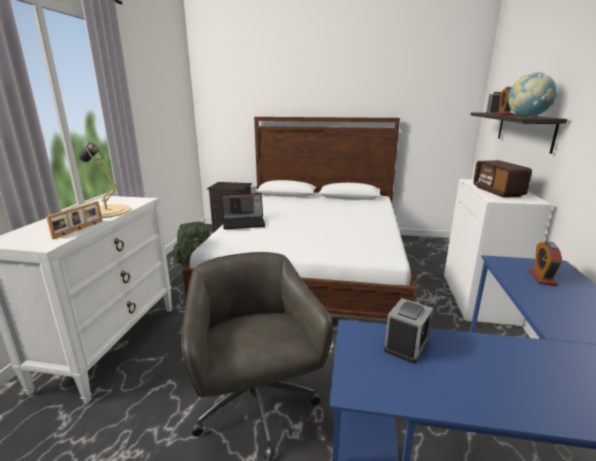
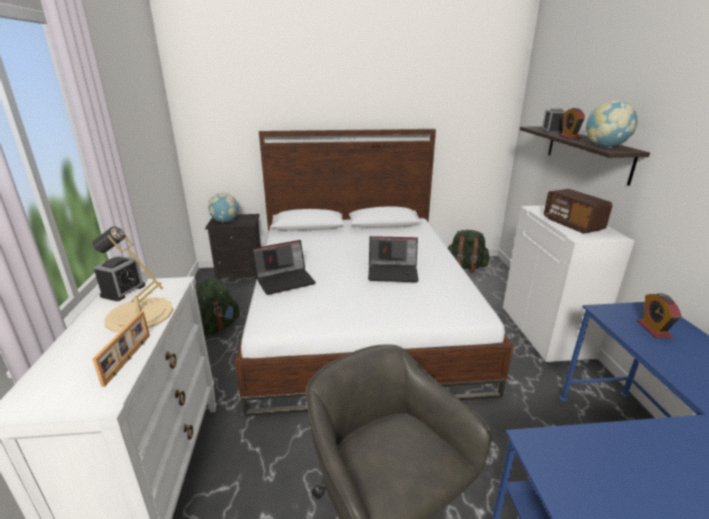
camera: 15 degrees left, 5 degrees up
alarm clock [384,298,433,364] -> alarm clock moved to [94,256,145,301]
none -> globe [208,193,239,223]
none -> laptop [368,236,419,282]
none -> green backpack [448,230,489,273]

